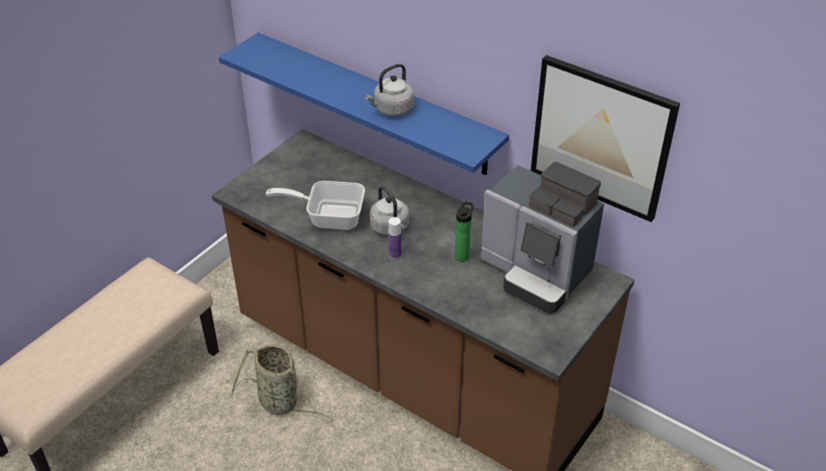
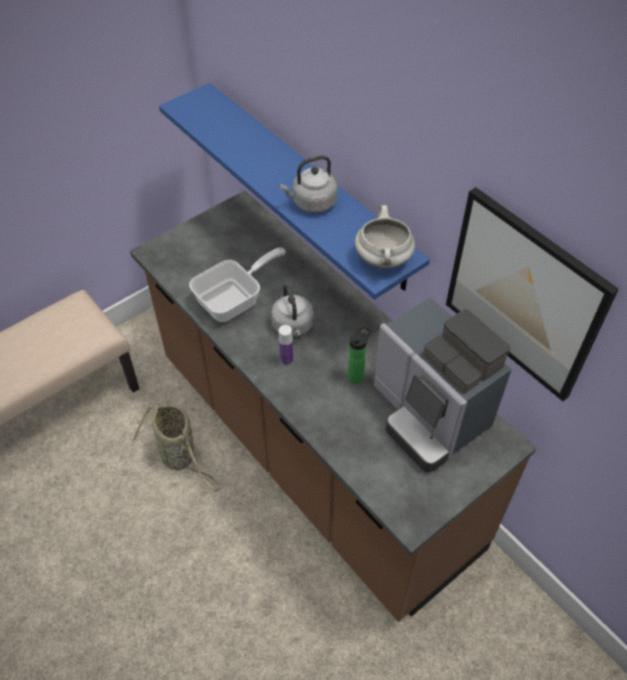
camera: 15 degrees right, 10 degrees up
frying pan [266,181,365,230] -> frying pan turned 120 degrees clockwise [189,248,286,322]
none -> white cooking pot [355,205,415,269]

